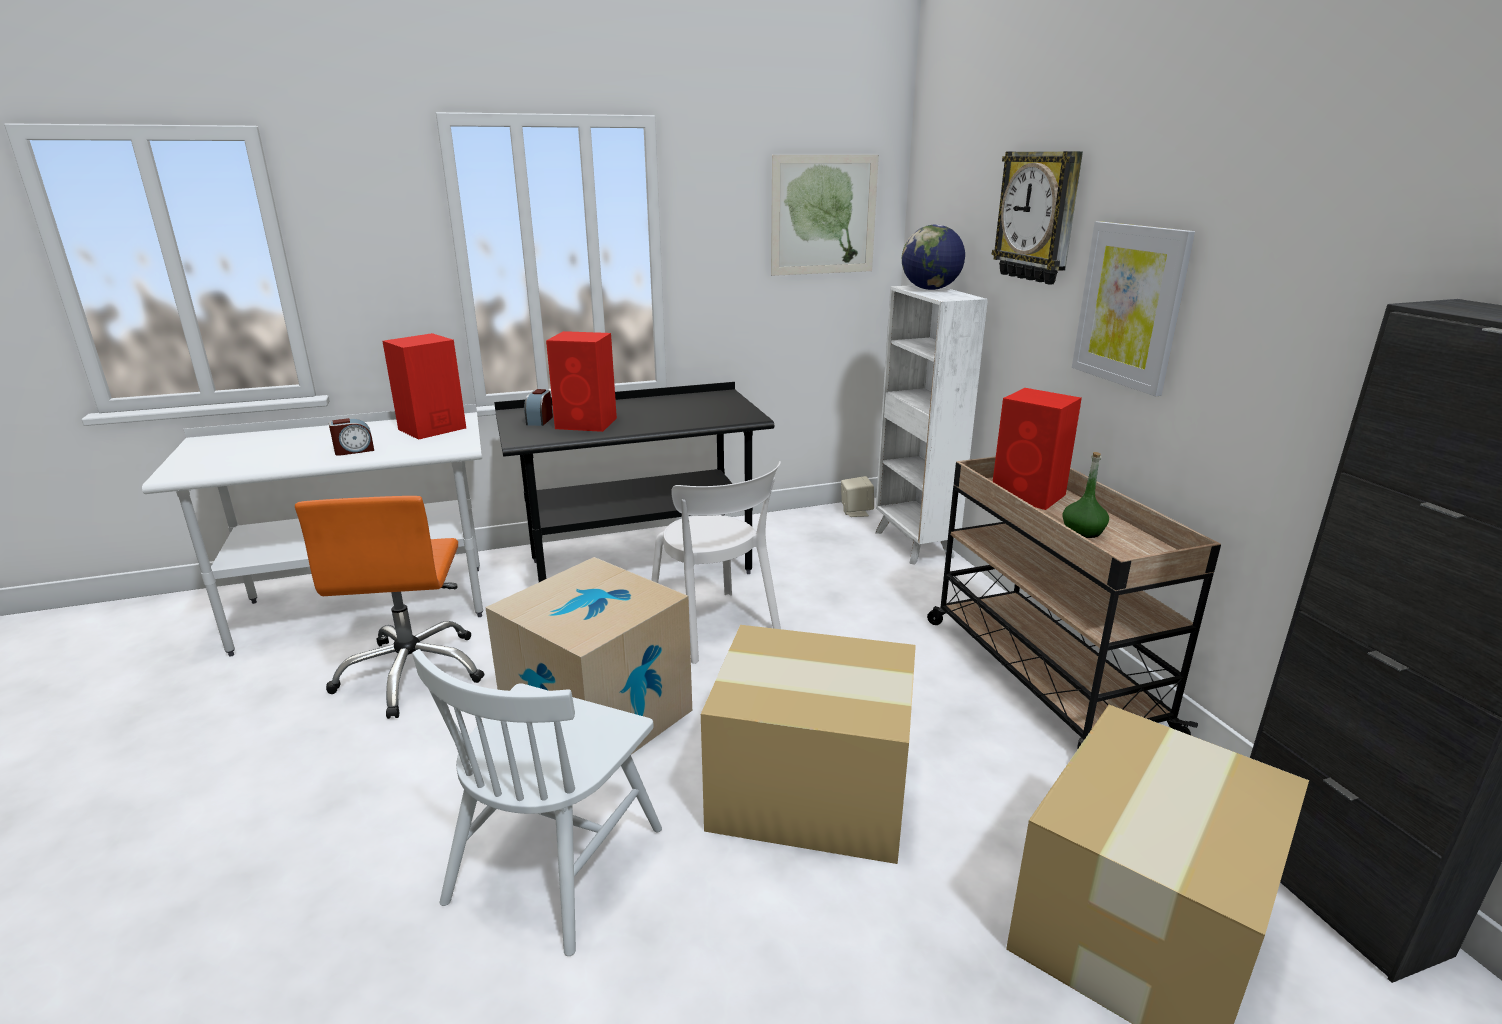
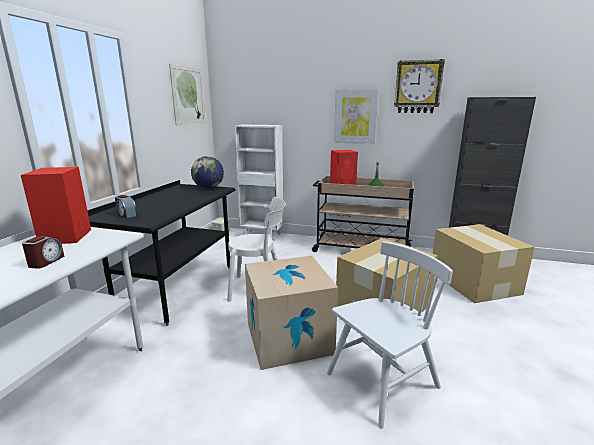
camera: 55 degrees left, 5 degrees down
orange office chair [295,496,484,719] -> none
white chair [412,649,662,956] -> white chair turned 90 degrees counterclockwise [327,241,453,428]
red speaker [546,331,617,432] -> none
globe [902,225,965,290] -> globe moved to [191,156,224,189]
wall clock [992,151,1083,285] -> wall clock moved to [394,59,445,113]

